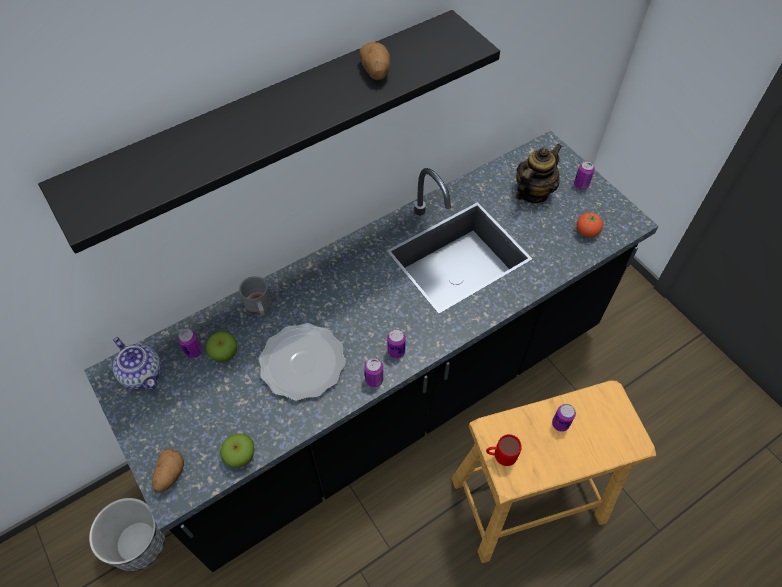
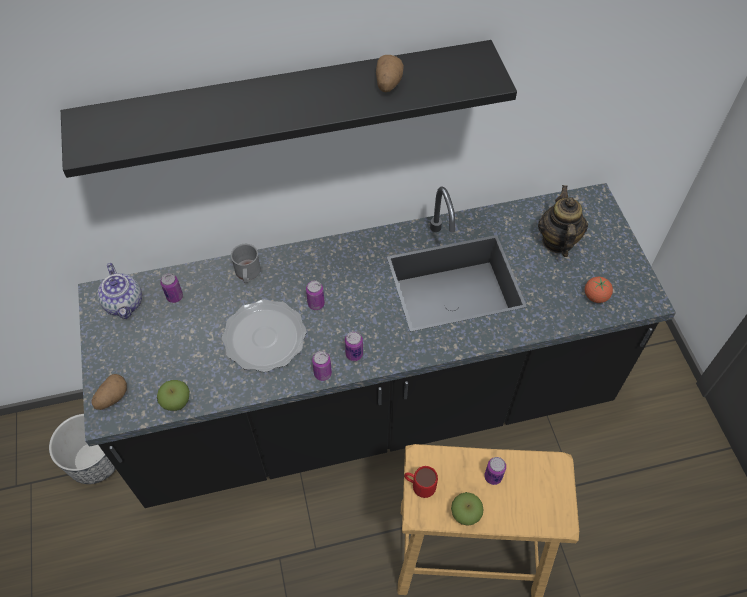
camera: 20 degrees right, 0 degrees up
apple [206,331,237,362] -> apple moved to [451,492,484,526]
teapot [516,143,562,203] -> teapot turned 60 degrees counterclockwise [538,185,588,257]
can [574,161,595,190] -> can moved to [306,280,325,310]

